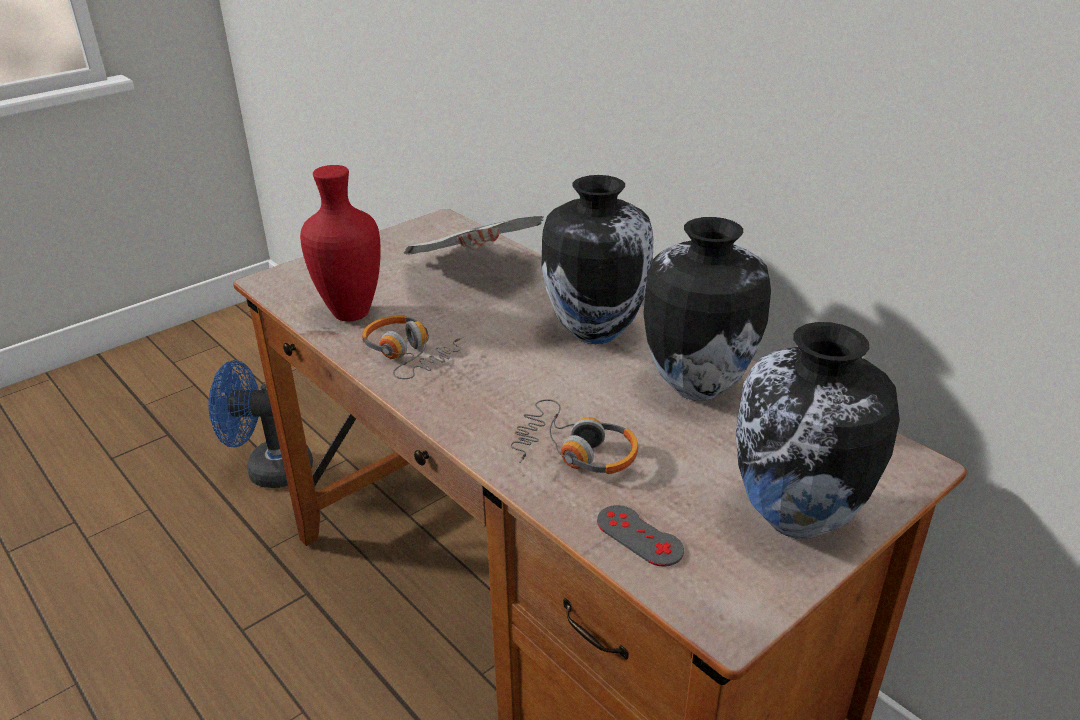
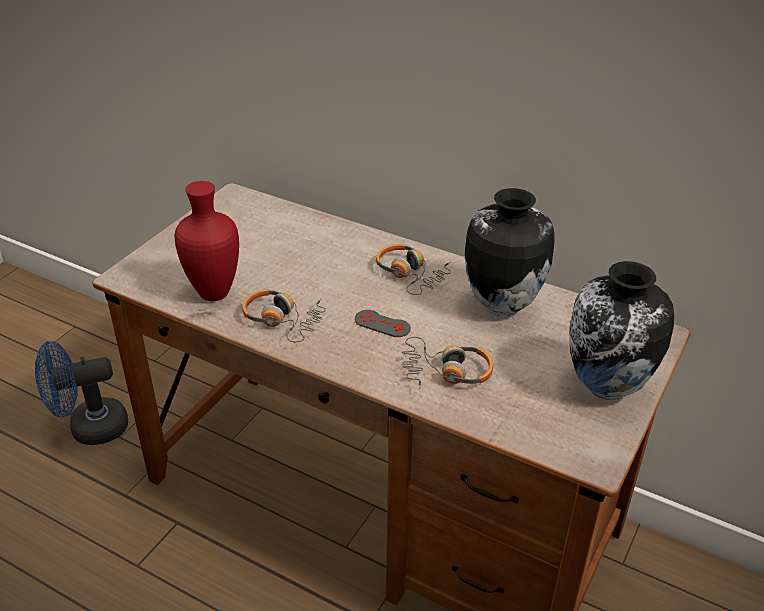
camera: 20 degrees left, 5 degrees up
newspaper [404,216,544,255] -> none
vase [542,175,653,344] -> headphones [376,244,451,295]
grey game controller [597,505,684,567] -> grey game controller moved to [355,310,411,337]

